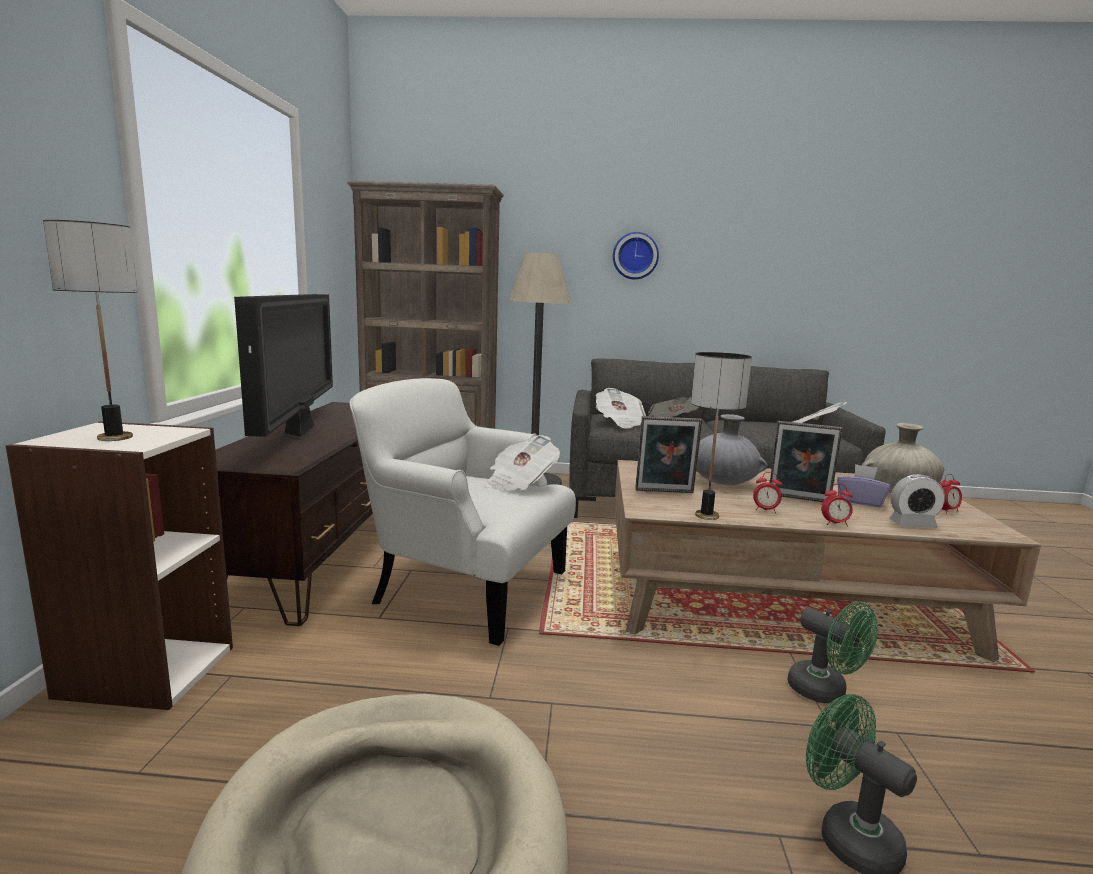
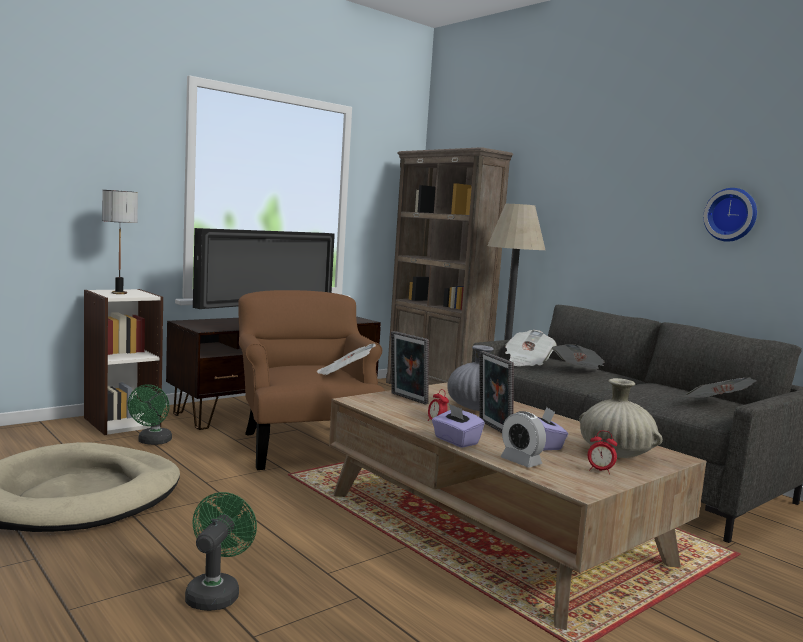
camera: 45 degrees right, 5 degrees down
white armchair [349,378,576,646] -> brown armchair [238,290,385,470]
wall clock [613,232,659,280] -> wall clock moved to [703,188,757,242]
table lamp [691,352,752,520] -> none
green fan [787,602,877,703] -> green fan moved to [128,384,172,445]
alarm clock [821,484,853,527] -> purple tissue box [432,404,485,448]

